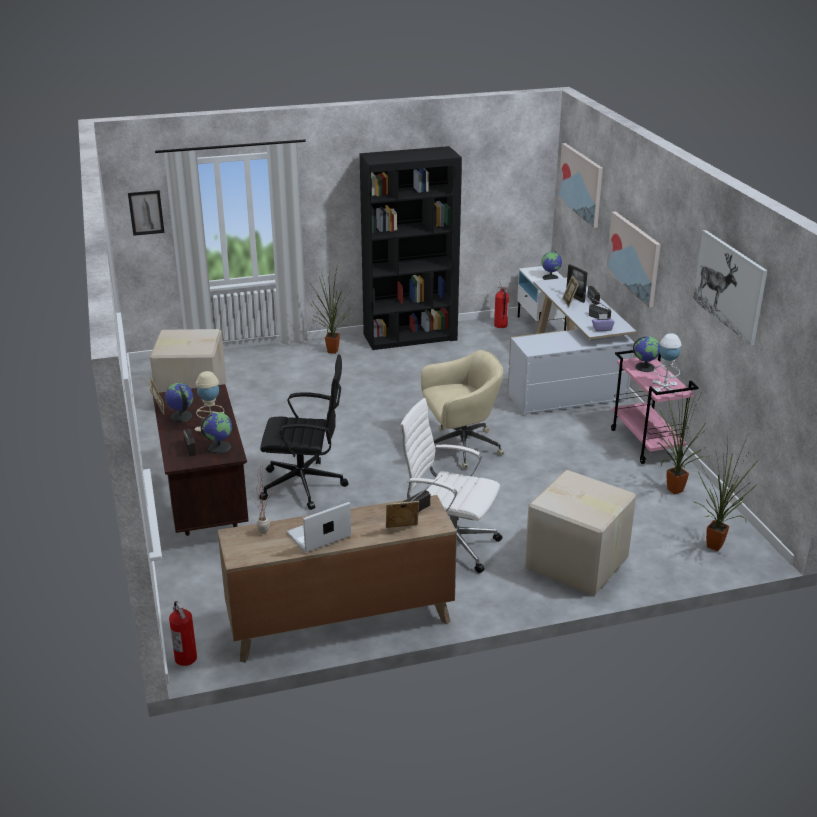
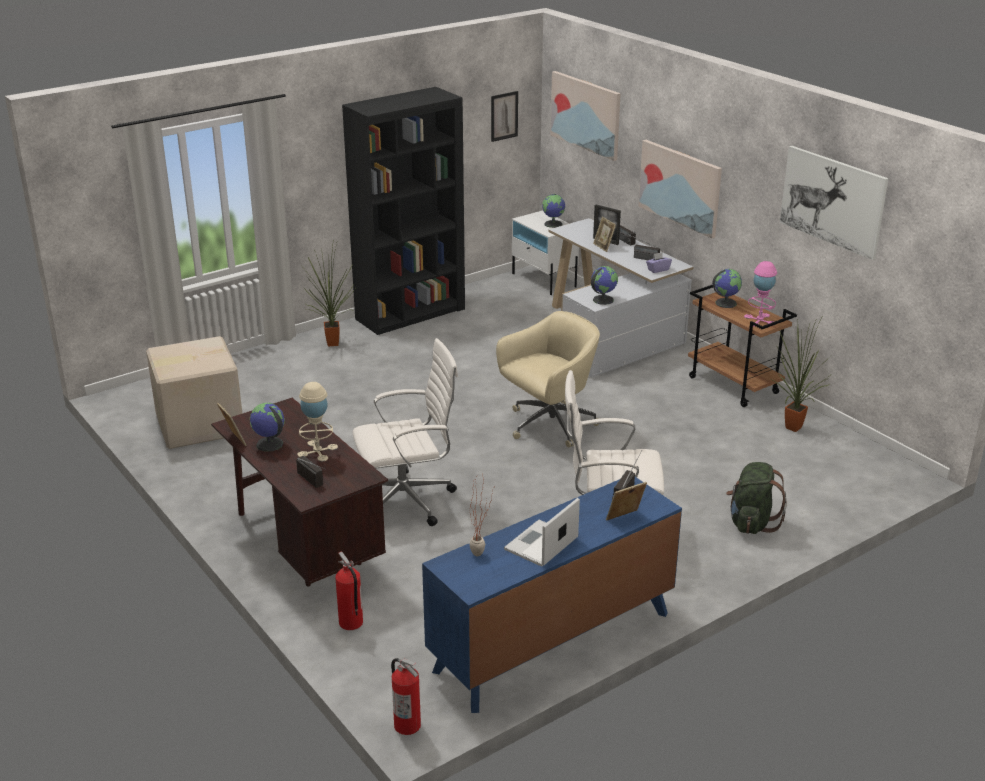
camera: 20 degrees left, 0 degrees up
picture [128,190,165,236] -> picture moved to [491,91,518,142]
globe [201,412,232,454] -> globe moved to [591,266,618,305]
brown dresser [218,495,457,663] -> blue dresser [422,477,682,713]
black office chair [259,354,349,510] -> white office chair [352,338,458,526]
fire extinguisher [494,282,509,328] -> fire extinguisher moved to [335,551,363,630]
cardboard box [525,470,636,596] -> green backpack [726,462,786,534]
pink cart [611,350,699,464] -> brown cart [688,285,797,407]
white table lamp [653,333,682,394] -> pink table lamp [744,261,777,327]
potted plant [693,434,759,551] -> none

